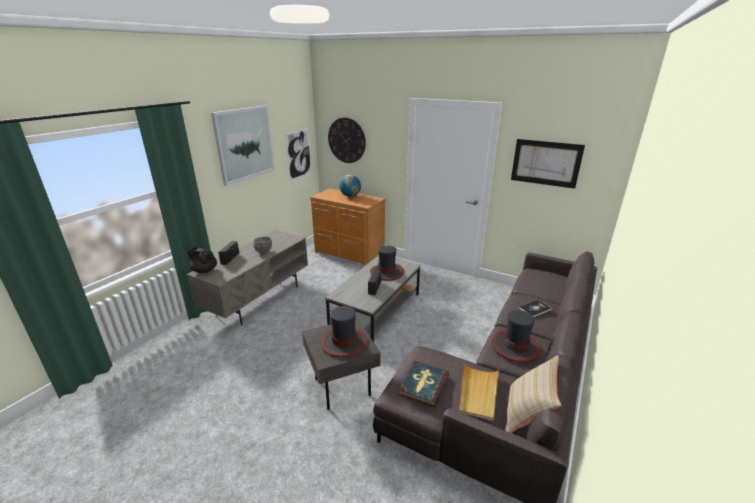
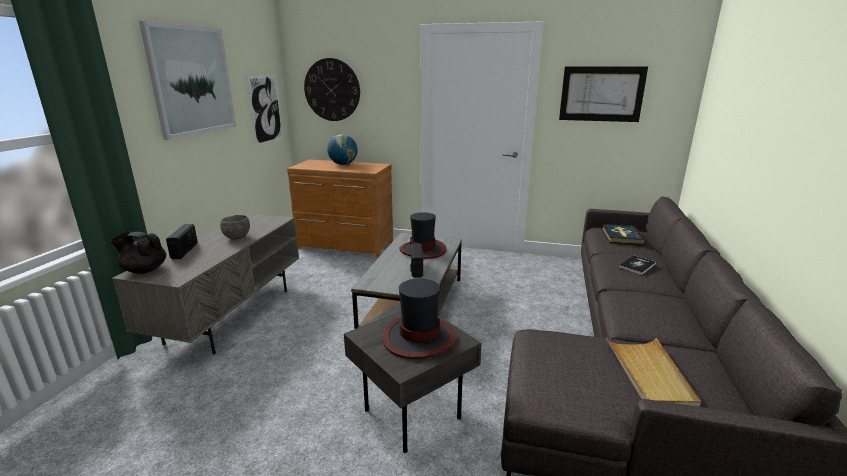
camera: 15 degrees left, 5 degrees down
book [399,361,449,407] -> book moved to [602,224,646,245]
hat [492,310,541,362] -> none
beige pillow [505,355,561,433] -> none

